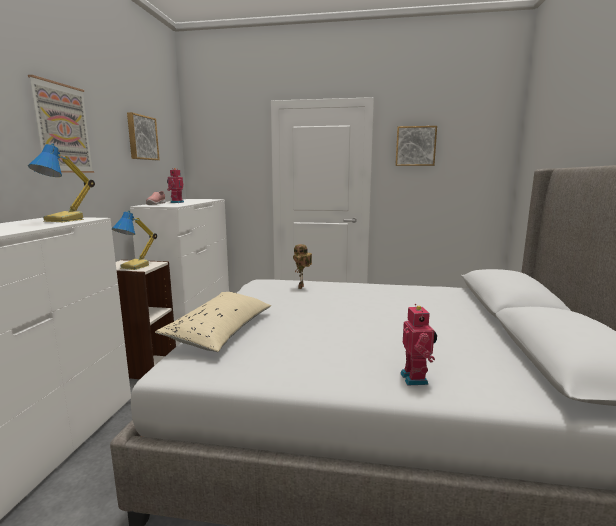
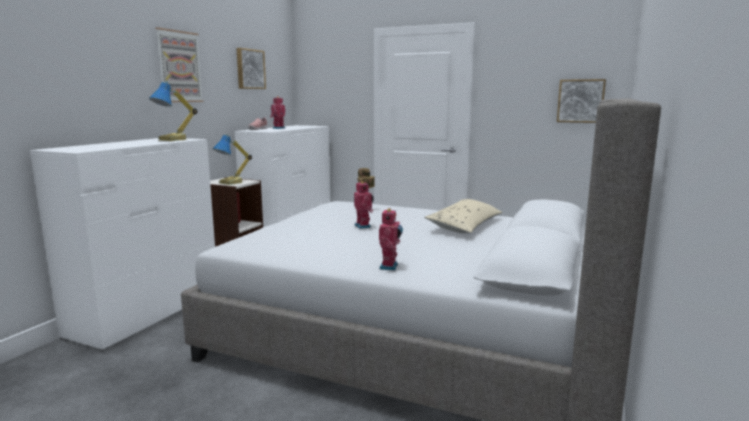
camera: 15 degrees right, 0 degrees up
beige pillow [155,292,271,352] -> beige pillow moved to [424,199,502,233]
picture [395,126,437,166] -> picture moved to [557,79,606,123]
none -> toy robot [354,181,374,229]

